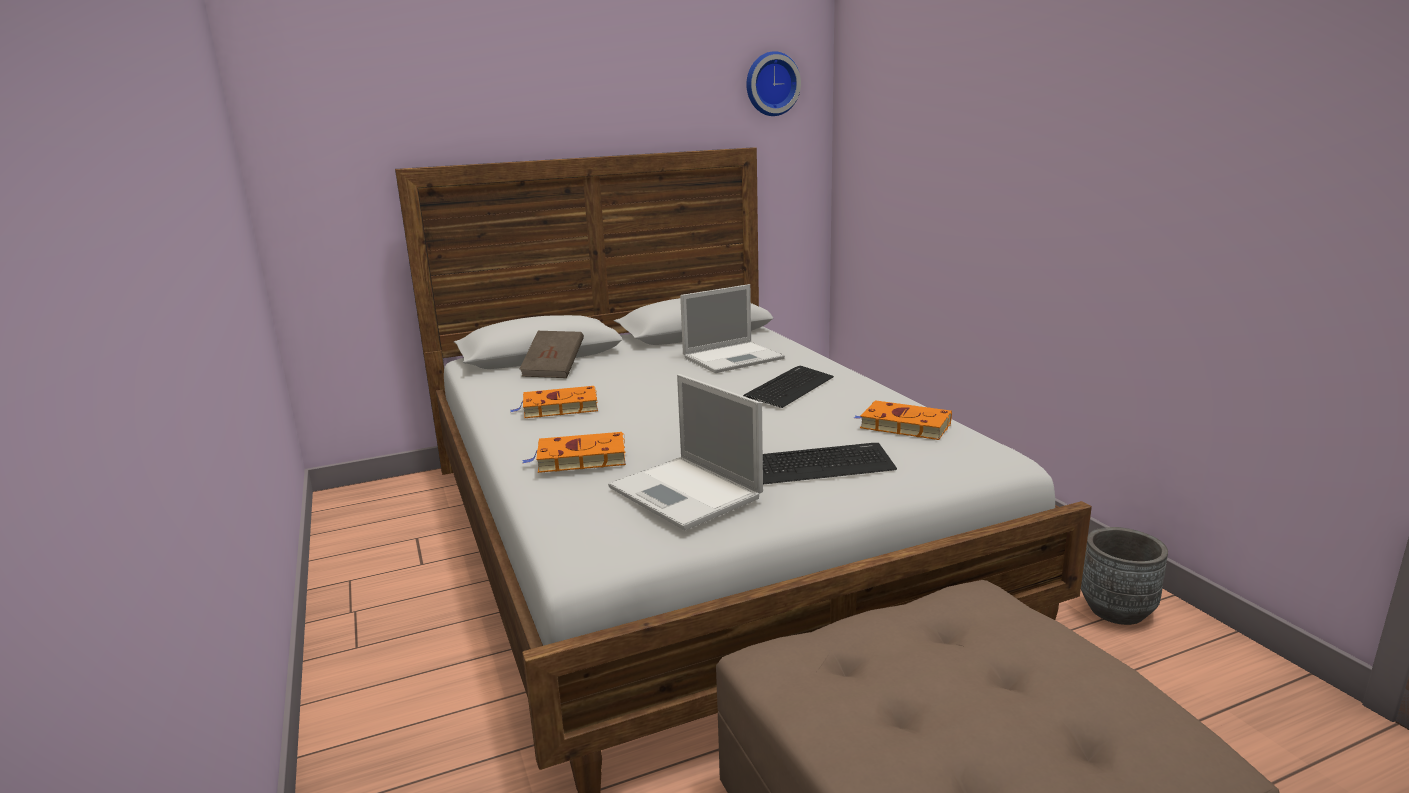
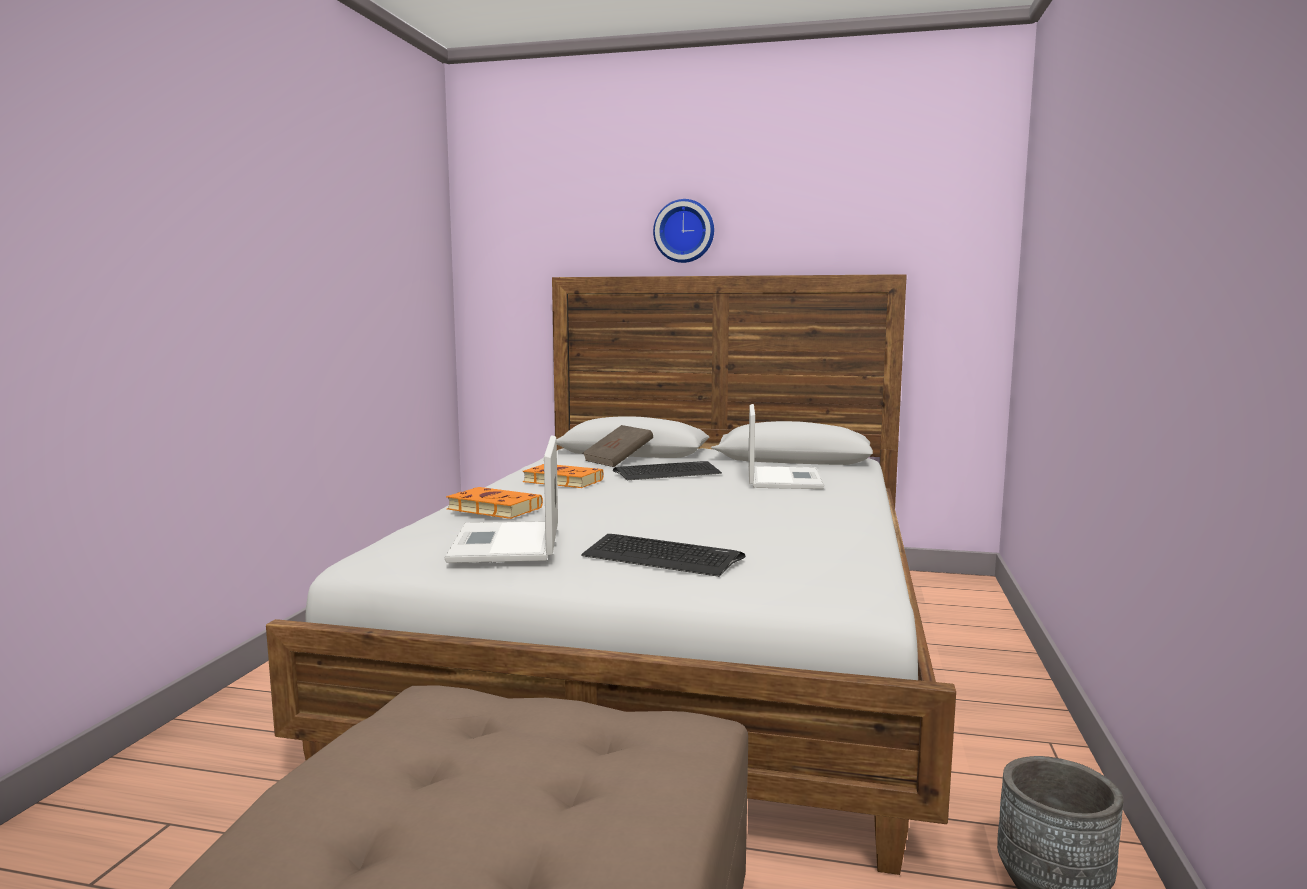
camera: 35 degrees right, 10 degrees down
laptop [680,284,785,373] -> laptop turned 90 degrees counterclockwise [748,404,824,489]
keyboard [743,366,834,408] -> keyboard moved to [613,461,722,480]
wall clock [746,51,801,116] -> wall clock moved to [653,199,714,263]
orange book [854,400,952,440] -> none

